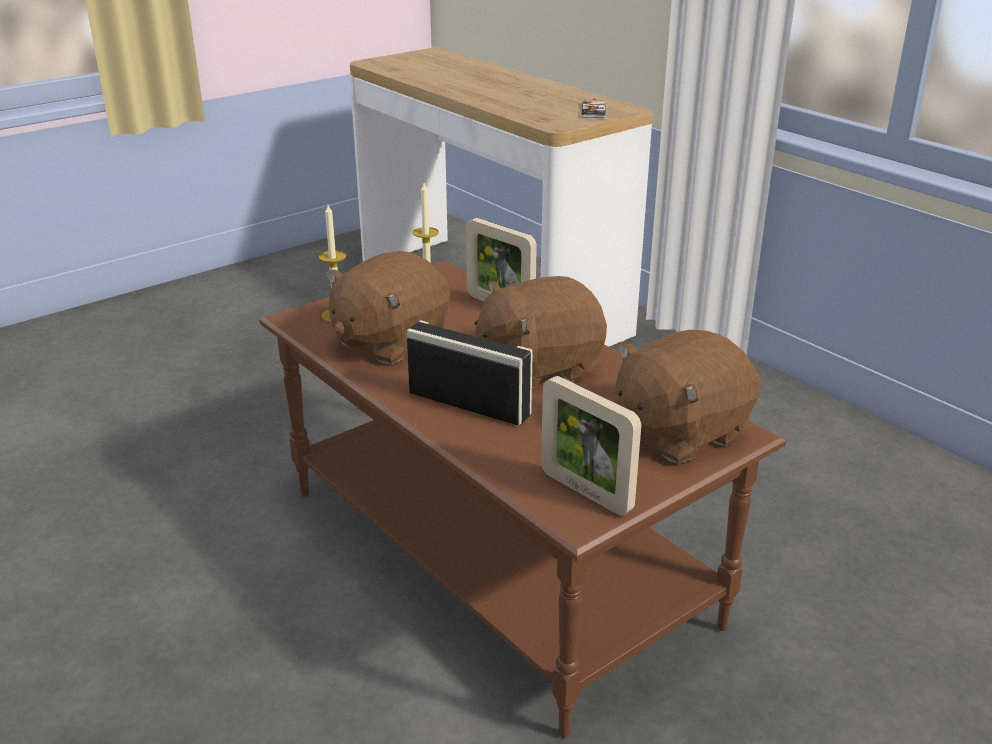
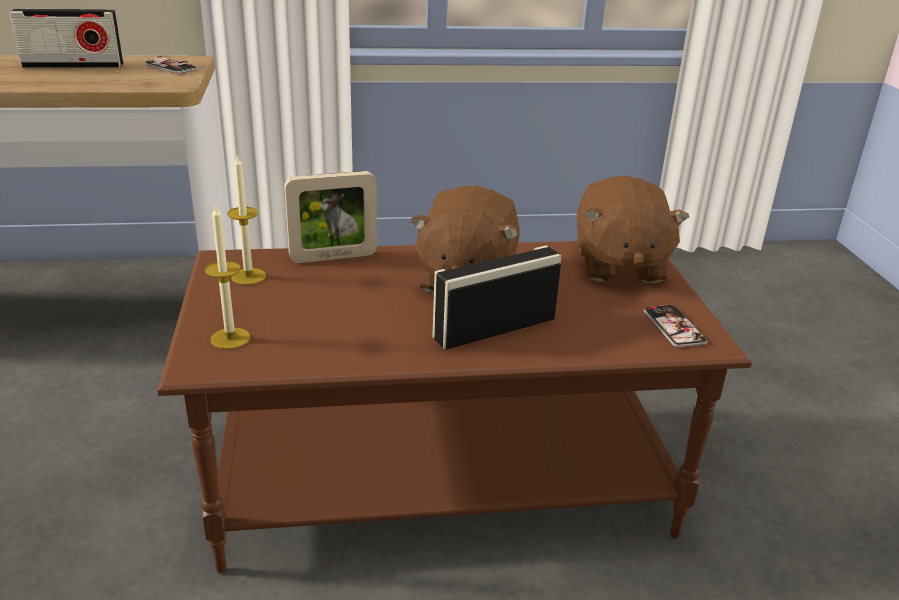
camera: 60 degrees left, 0 degrees up
brown plush toy [326,251,450,364] -> none
picture frame [541,376,641,516] -> phone [644,305,707,348]
none -> radio [10,9,123,68]

